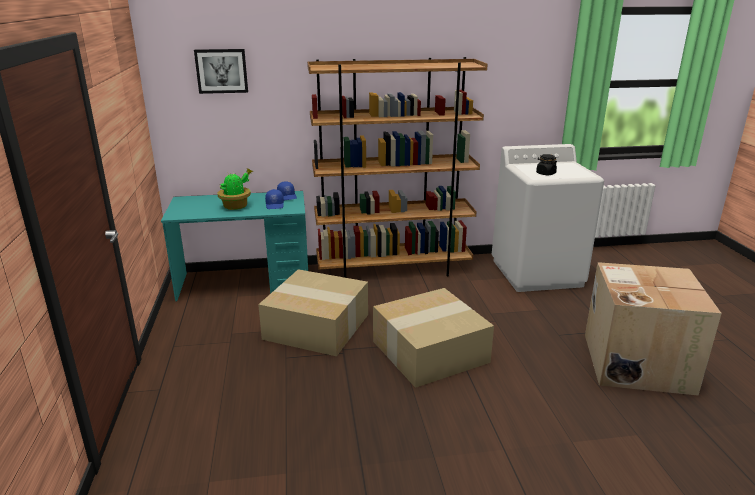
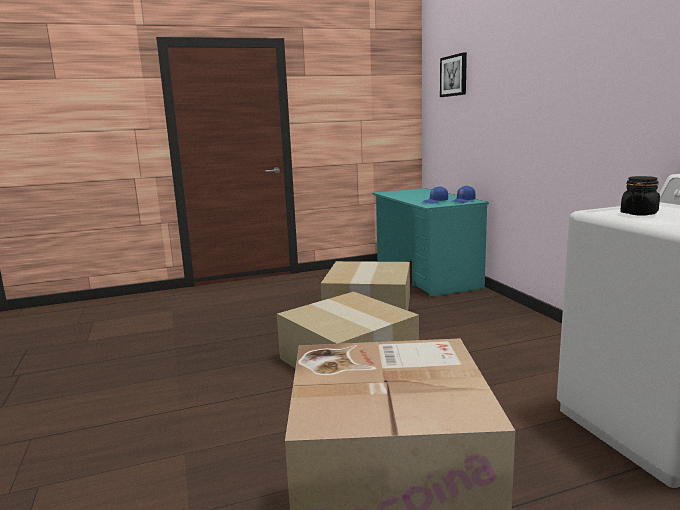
camera: 80 degrees right, 10 degrees down
potted plant [217,168,253,210] -> none
brown bookcase [307,57,488,278] -> none

